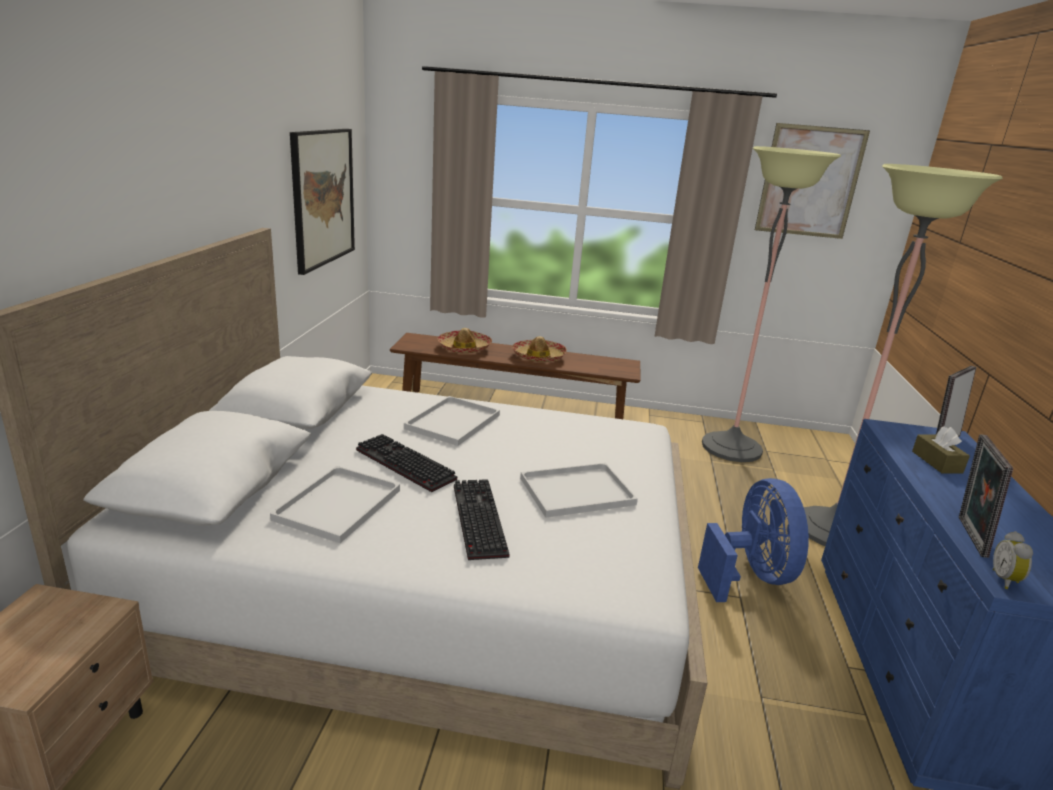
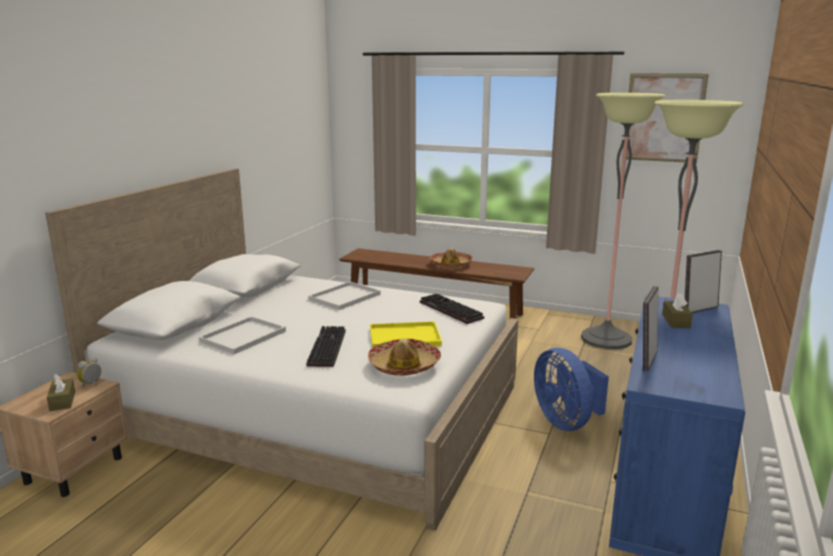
camera: 15 degrees right, 5 degrees down
picture [290,129,355,275] -> none
keyboard [356,434,457,492] -> keyboard moved to [420,294,484,324]
hat [438,328,492,354] -> hat moved to [368,339,441,376]
white tray [520,463,638,518] -> yellow tray [370,321,442,348]
blue fan [698,478,809,602] -> blue fan turned 150 degrees clockwise [534,348,609,431]
alarm clock [993,531,1033,589] -> alarm clock moved to [77,357,101,388]
none -> brown tissue box [47,374,75,411]

